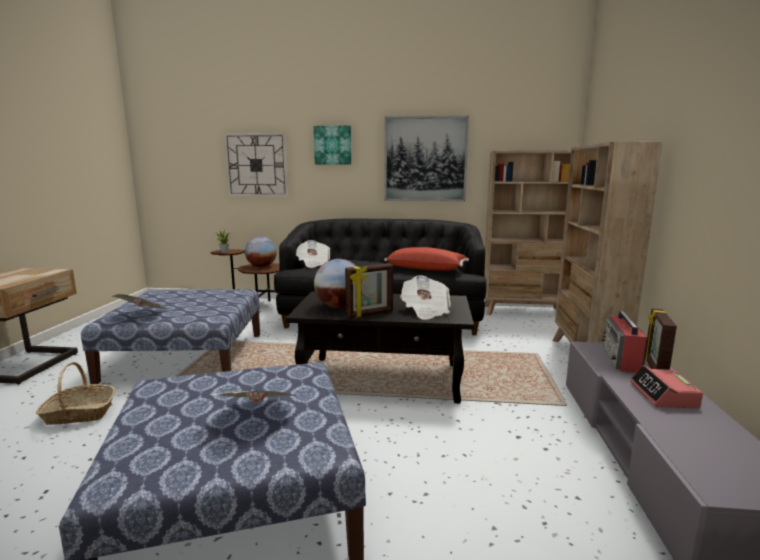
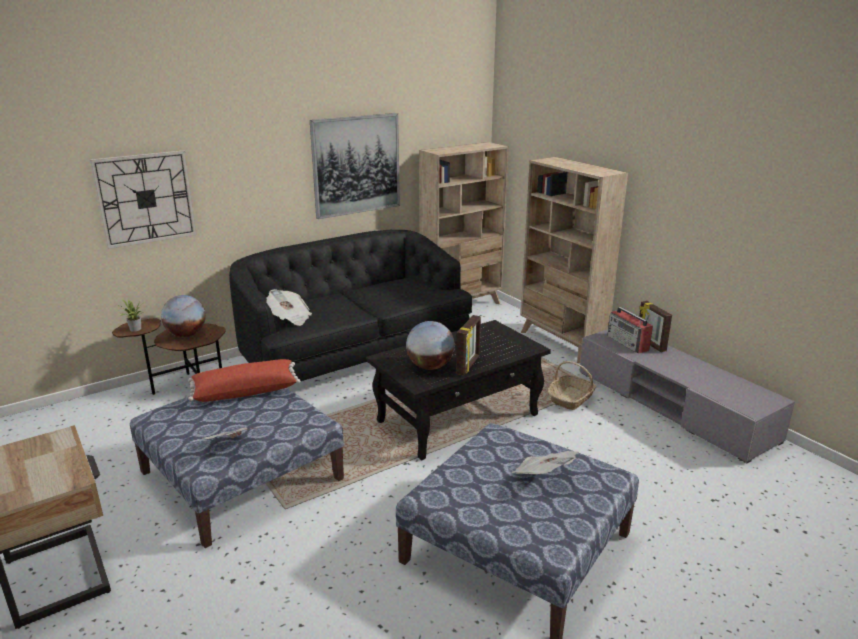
camera: 40 degrees left, 10 degrees up
basket [36,362,115,425] -> basket moved to [548,361,596,410]
picture [314,126,352,164] -> none
red pillow [384,247,469,271] -> red pillow moved to [188,359,300,402]
newspaper [400,275,450,320] -> none
alarm clock [630,365,703,408] -> none

